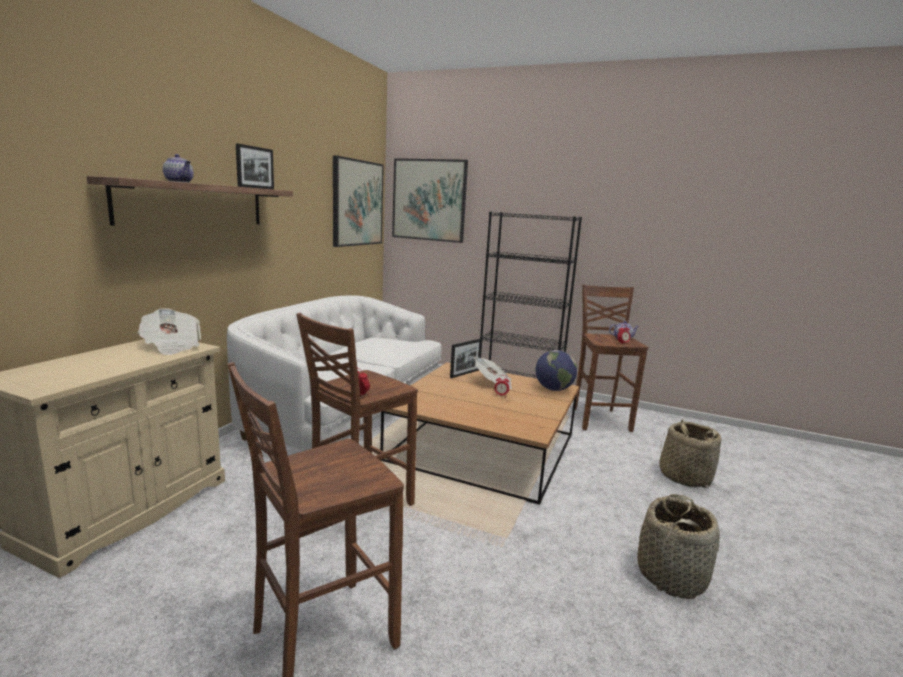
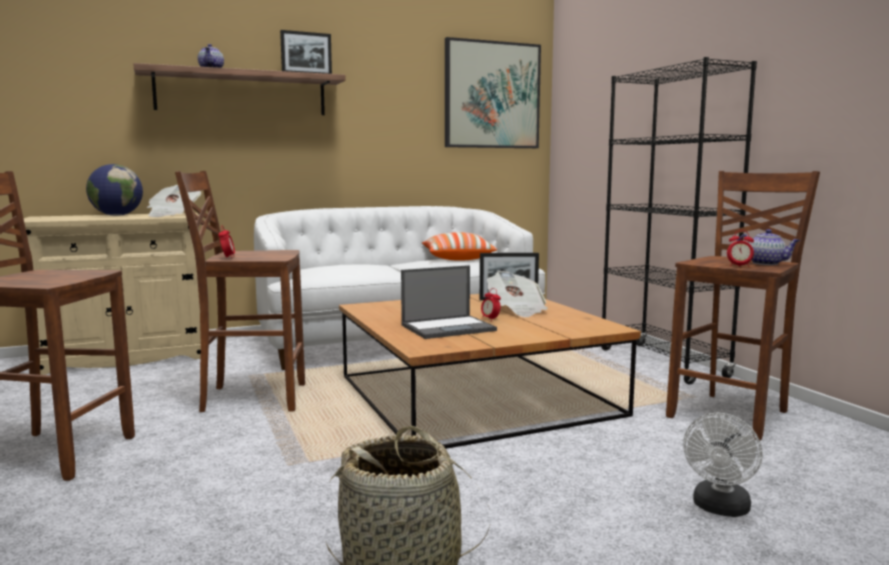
camera: 45 degrees right, 5 degrees down
picture [392,158,468,243] -> none
globe [536,350,577,391] -> globe moved to [86,164,143,216]
basket [659,419,721,488] -> white fan [683,413,763,517]
none -> laptop [401,265,497,339]
none -> pillow [422,232,497,261]

